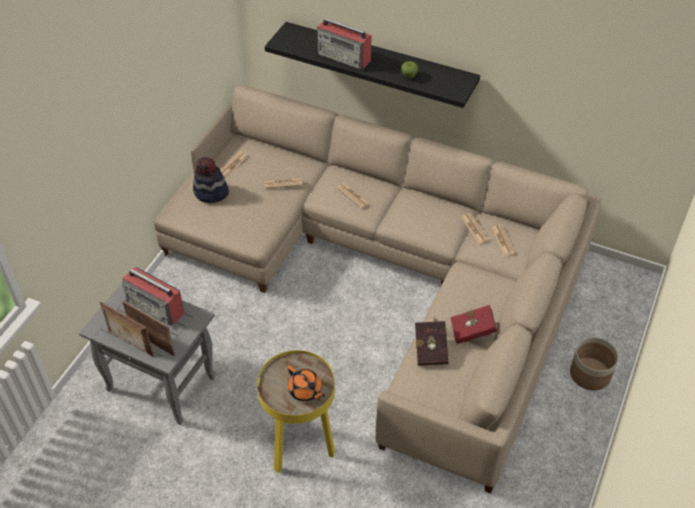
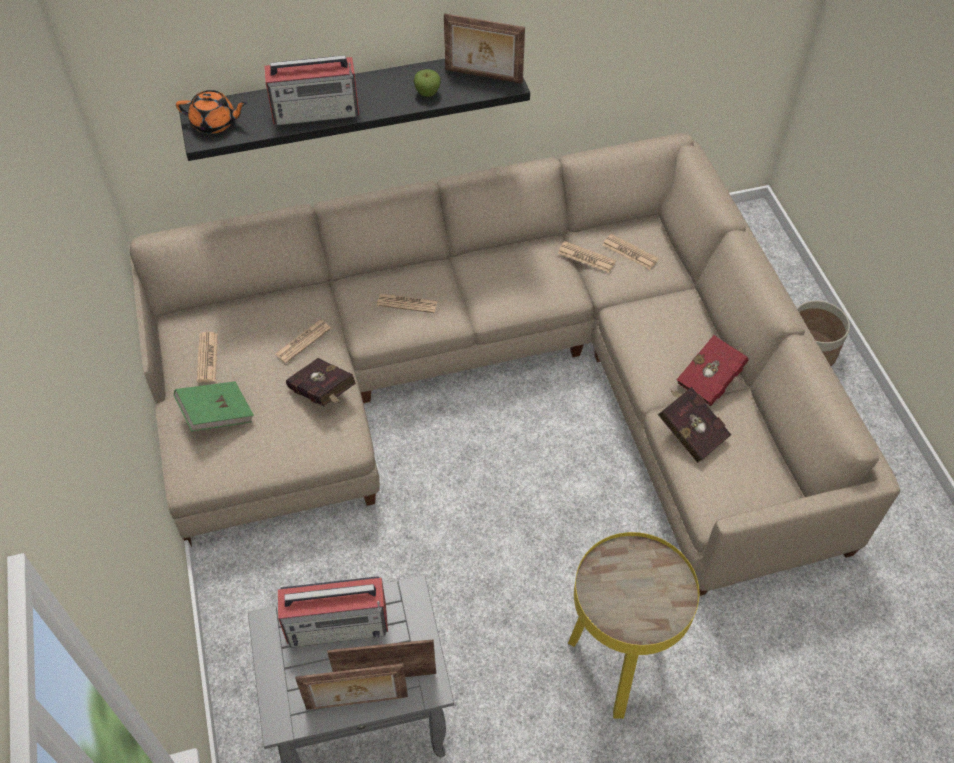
camera: 40 degrees left, 5 degrees up
hat [193,157,229,203] -> green book [174,381,254,432]
orange teapot [287,366,325,401] -> orange teapot moved to [176,90,247,134]
none -> red book [286,358,356,406]
none -> picture frame [444,13,525,84]

